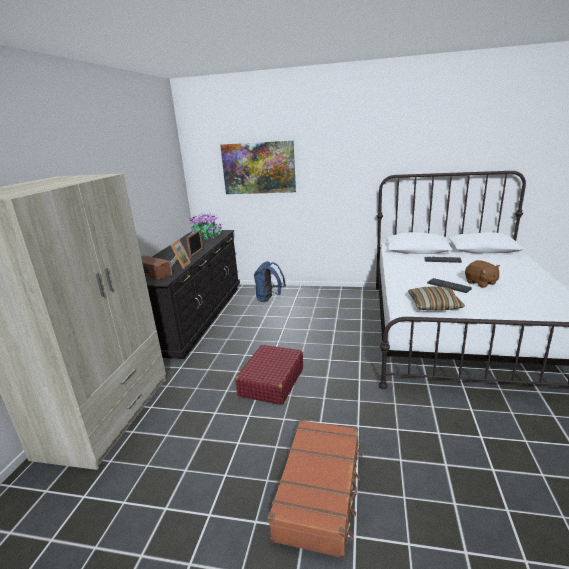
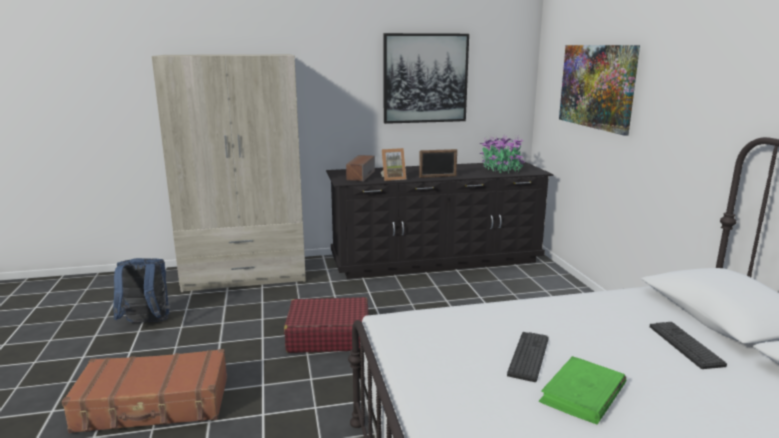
camera: 65 degrees right, 5 degrees down
blue backpack [254,261,286,302] -> blue backpack moved to [113,258,170,323]
pillow [408,286,465,311] -> none
brown plush toy [465,260,500,288] -> green book [539,356,626,425]
none -> picture [383,33,469,124]

